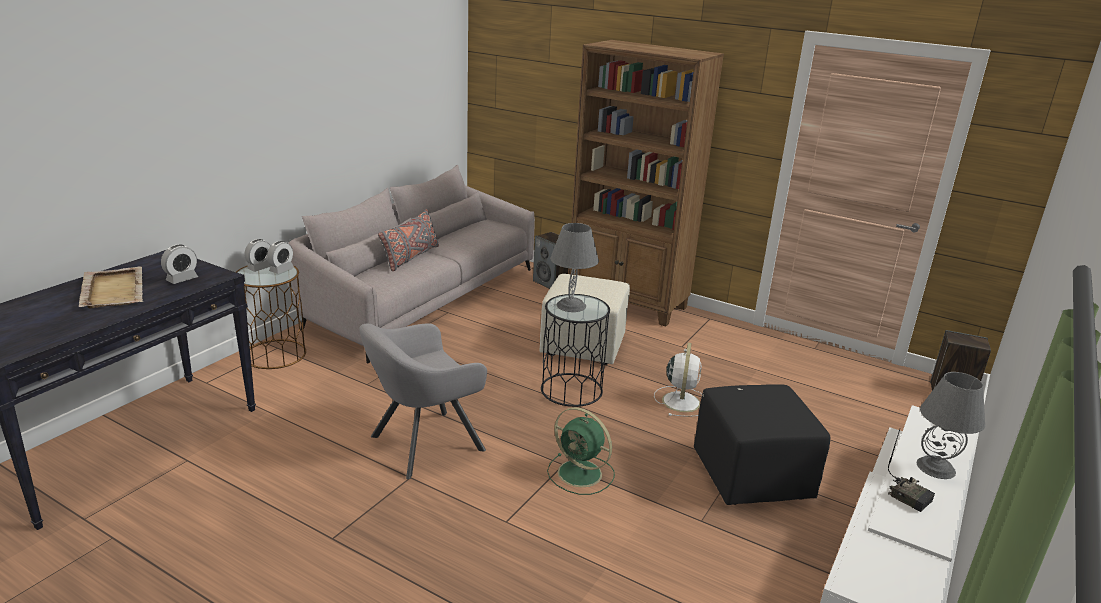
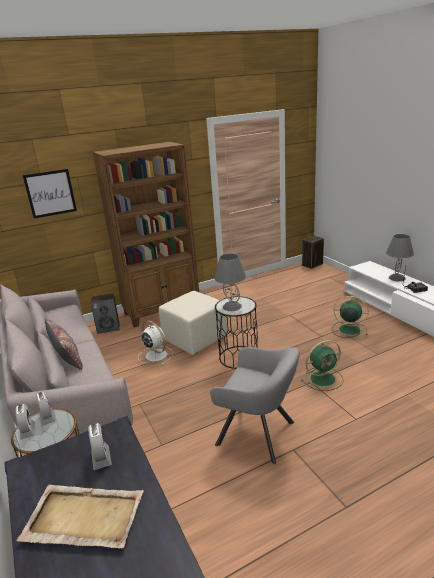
camera: 55 degrees left, 0 degrees up
grey armchair [359,323,487,479] -> grey armchair turned 60 degrees counterclockwise [210,347,300,464]
white fan [654,343,702,417] -> white fan moved to [138,320,173,365]
black ottoman [694,384,830,505] -> green fan [332,296,369,338]
none -> picture [23,169,77,219]

